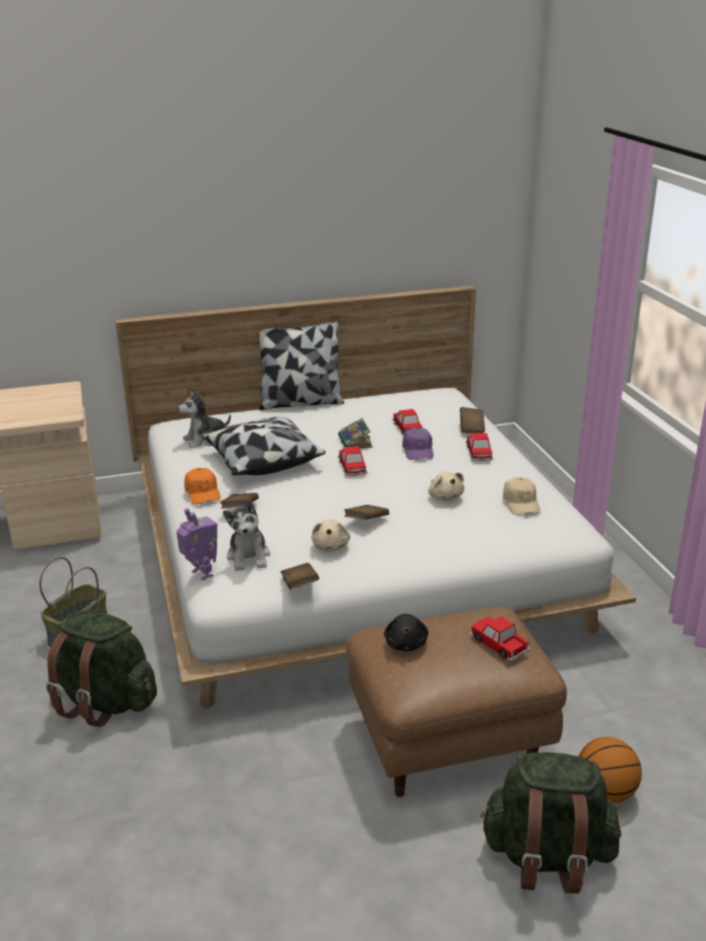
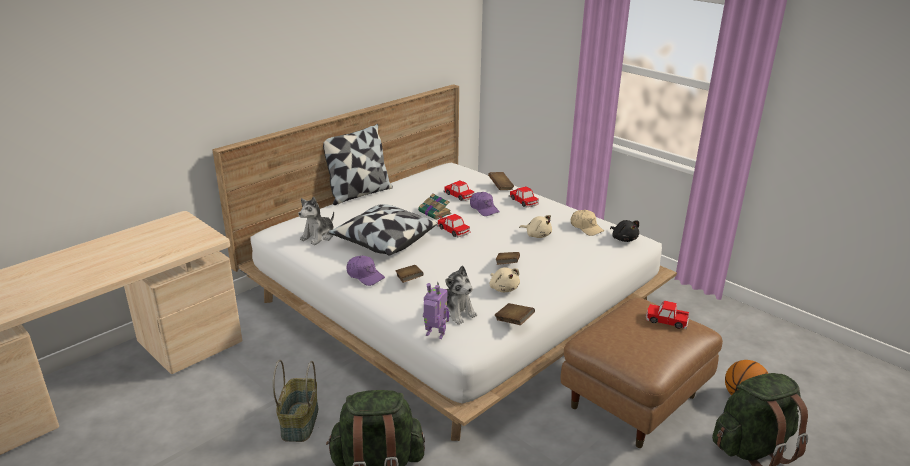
camera: 30 degrees left, 0 degrees up
orange cap [184,468,221,504] -> purple cap [346,256,385,286]
black plush toy [384,614,429,651] -> black plush toy moved to [610,220,639,242]

